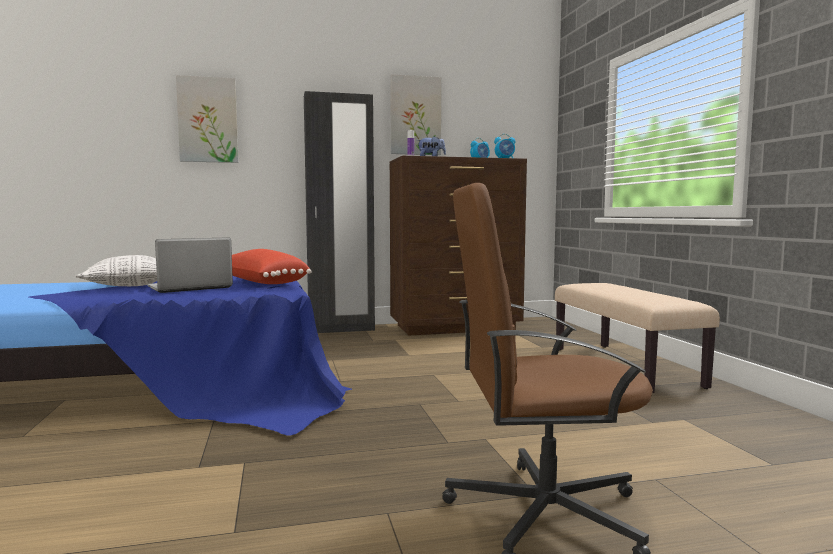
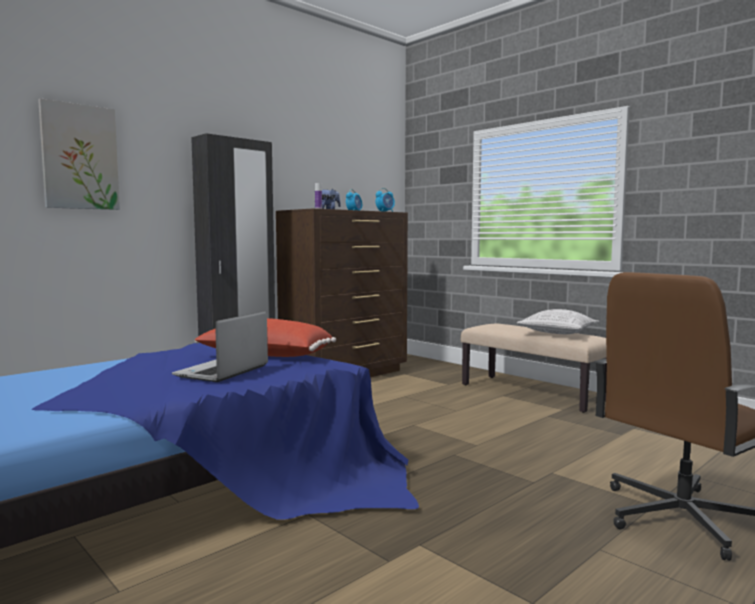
camera: 30 degrees left, 0 degrees up
pillow [76,255,157,286] -> pillow moved to [516,309,599,334]
picture [390,74,441,155] -> none

